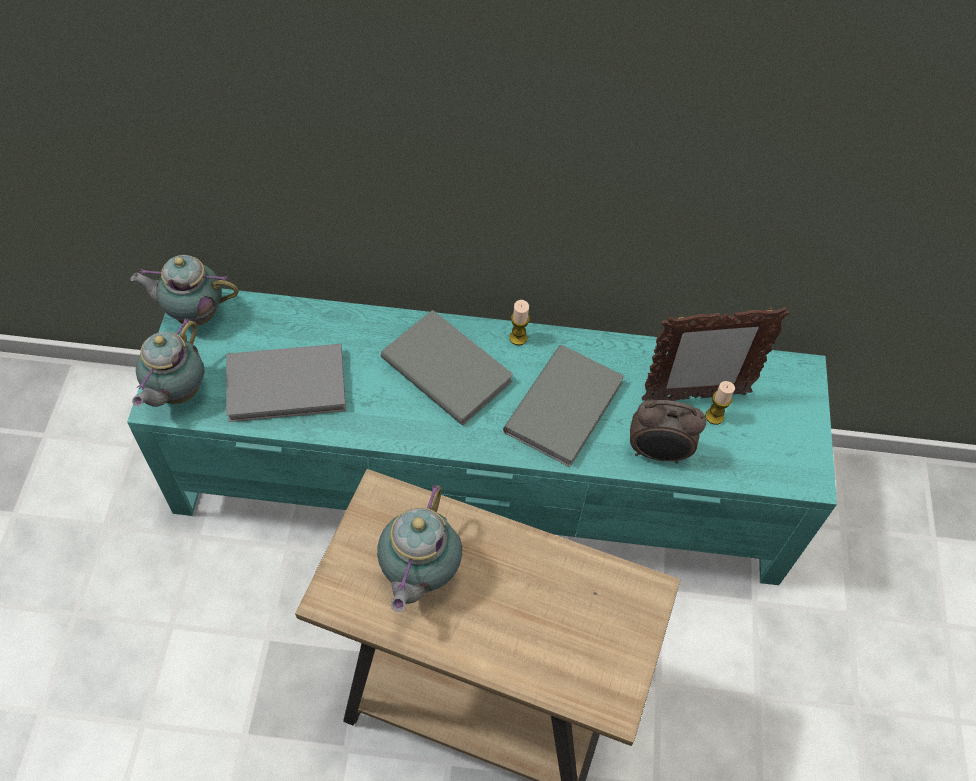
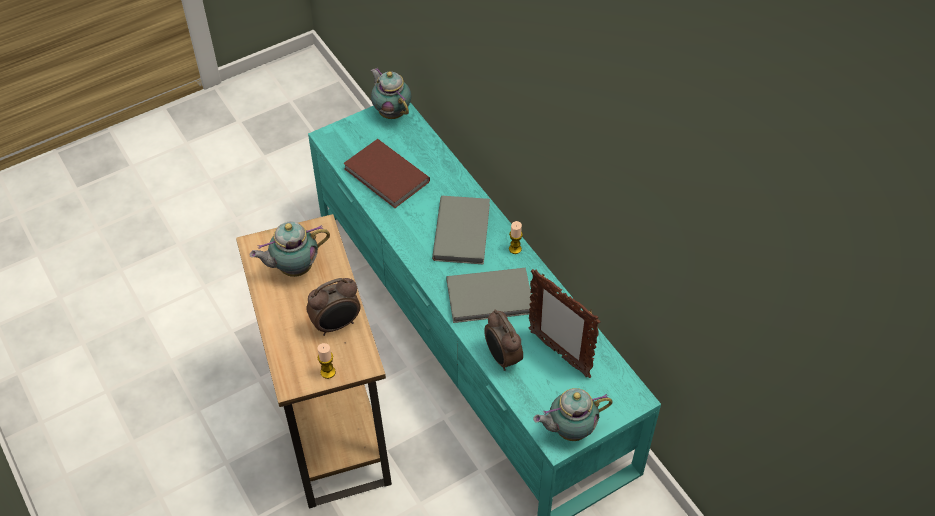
camera: 55 degrees right, 5 degrees down
teapot [132,318,205,407] -> teapot moved to [533,388,613,441]
grey book [226,344,346,422] -> brown book [343,139,430,208]
candle [705,381,735,425] -> candle moved to [318,343,336,379]
none -> alarm clock [306,278,361,336]

